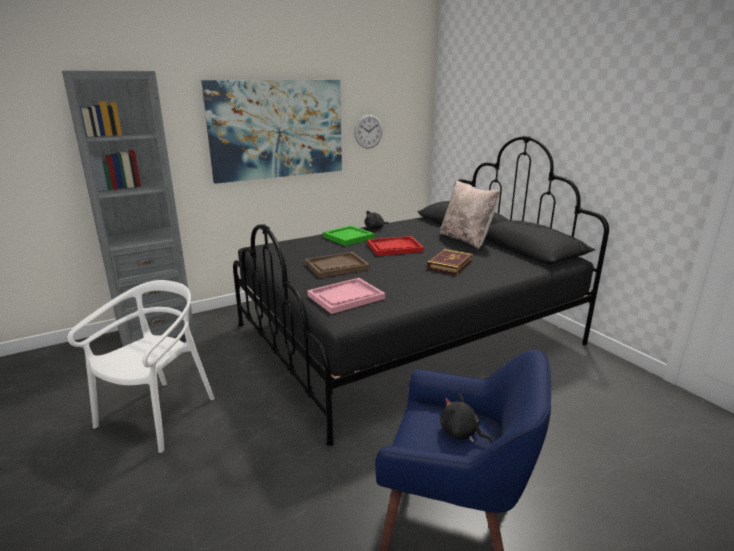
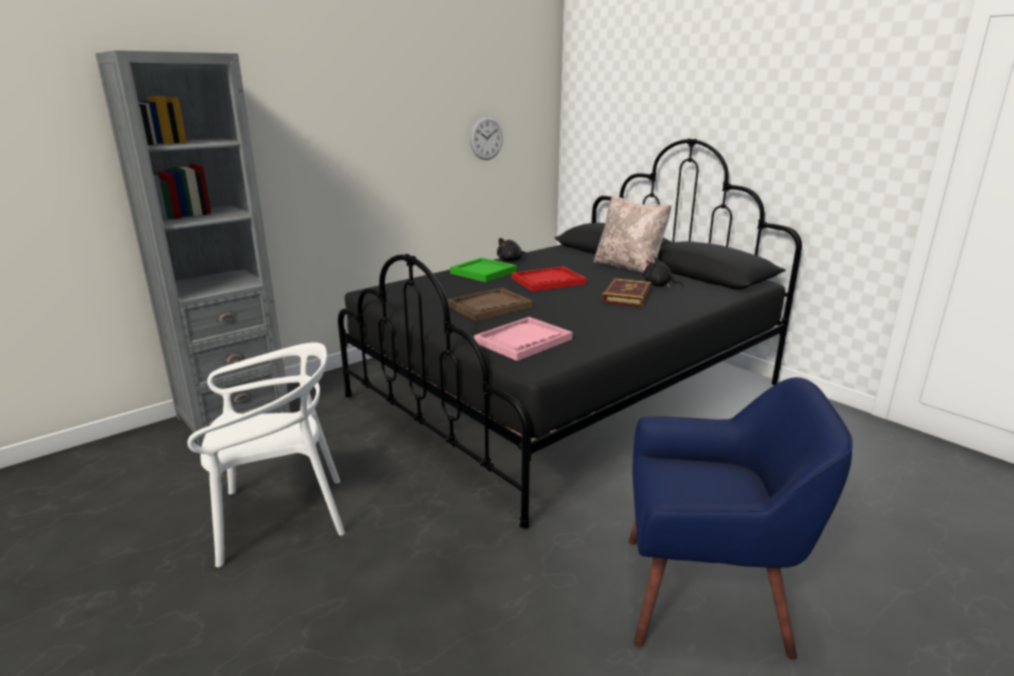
camera: 10 degrees left, 0 degrees up
white chair [67,280,214,453] -> white chair turned 60 degrees clockwise [187,342,345,567]
picture [201,80,342,184] -> none
black plush toy [440,393,493,444] -> black plush toy moved to [643,257,684,287]

